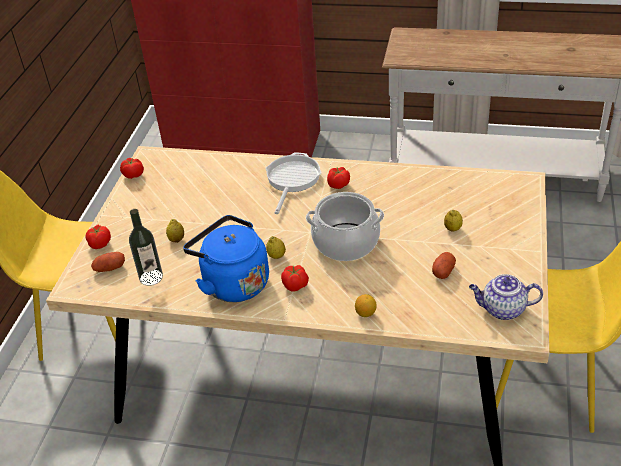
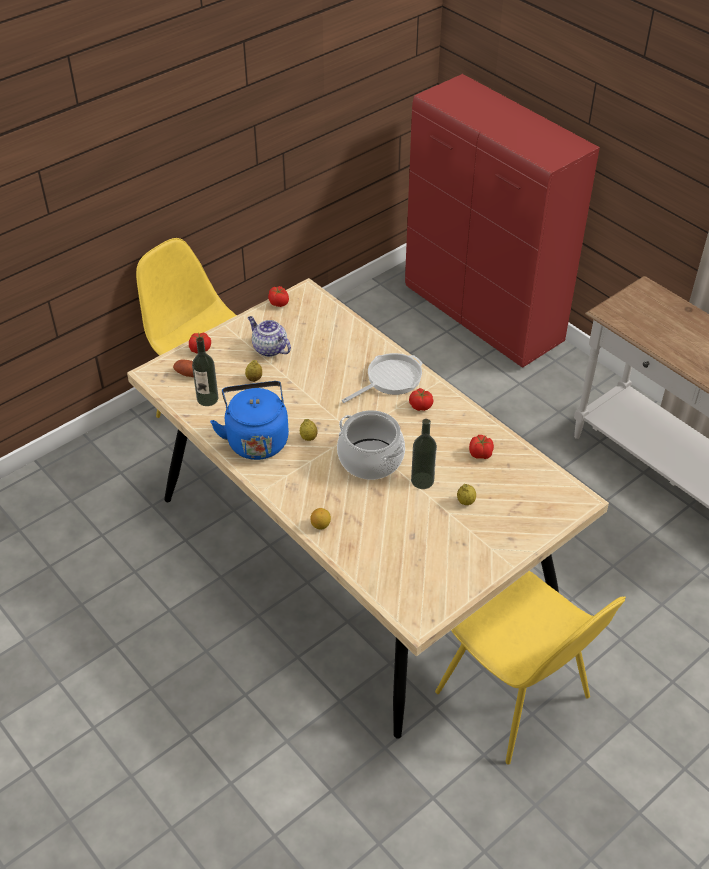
camera: 35 degrees right, 5 degrees up
tomato [281,265,309,292] -> tomato moved to [469,435,494,459]
potato [432,252,456,279] -> none
teapot [469,274,543,320] -> teapot moved to [248,316,291,357]
none -> bottle [411,419,437,489]

